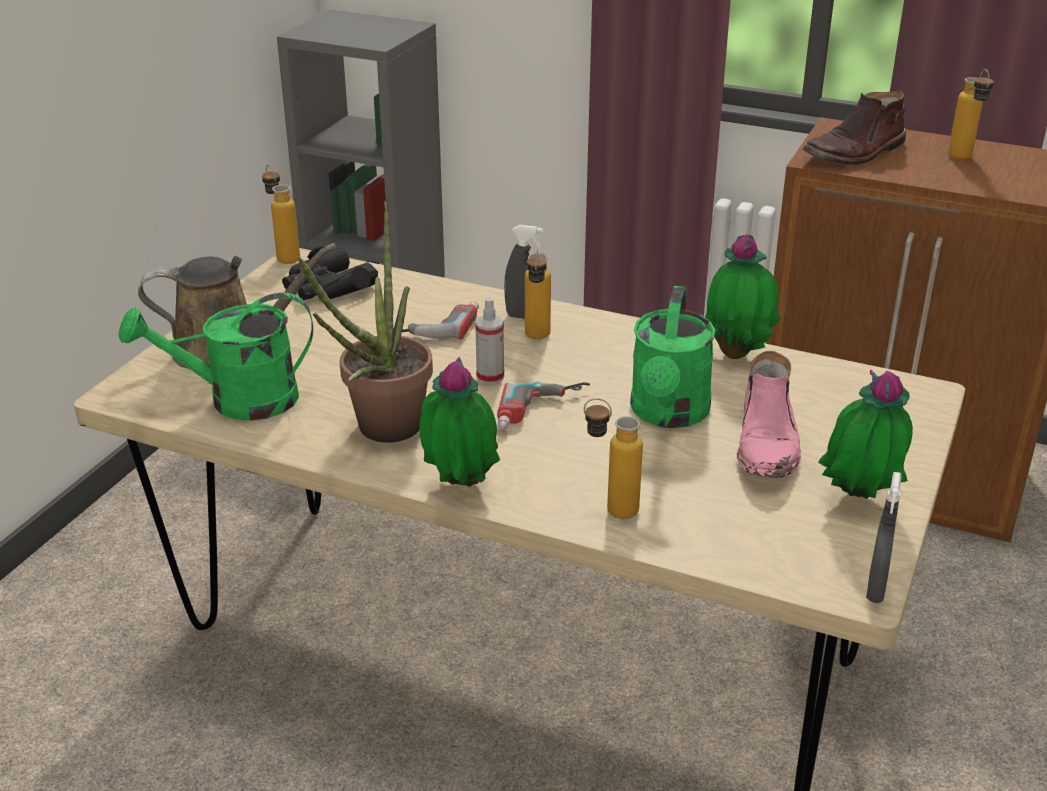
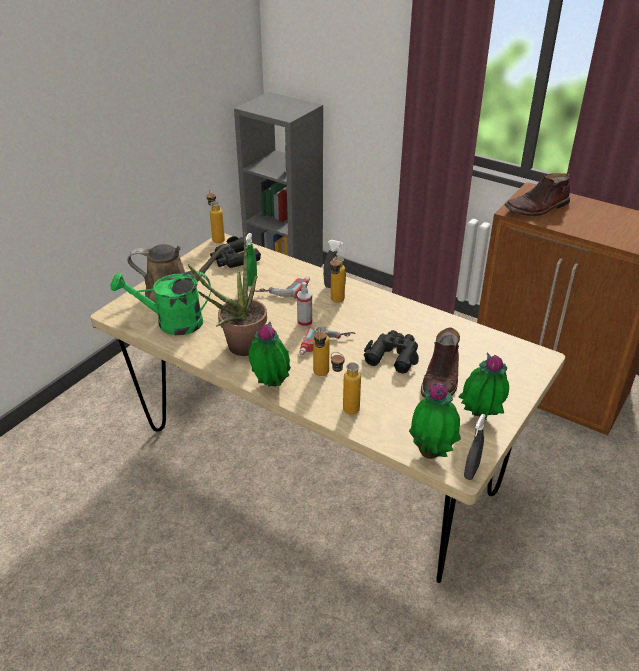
camera: 10 degrees right, 5 degrees up
green watering can [630,286,715,428] -> black binoculars [364,330,419,374]
potted plant [705,234,780,359] -> potted plant moved to [409,383,461,459]
pink boot [737,350,801,478] -> brown boot [421,328,460,398]
bottle [948,69,994,159] -> bottle moved to [313,326,330,376]
none -> green spray bottle [246,233,257,286]

